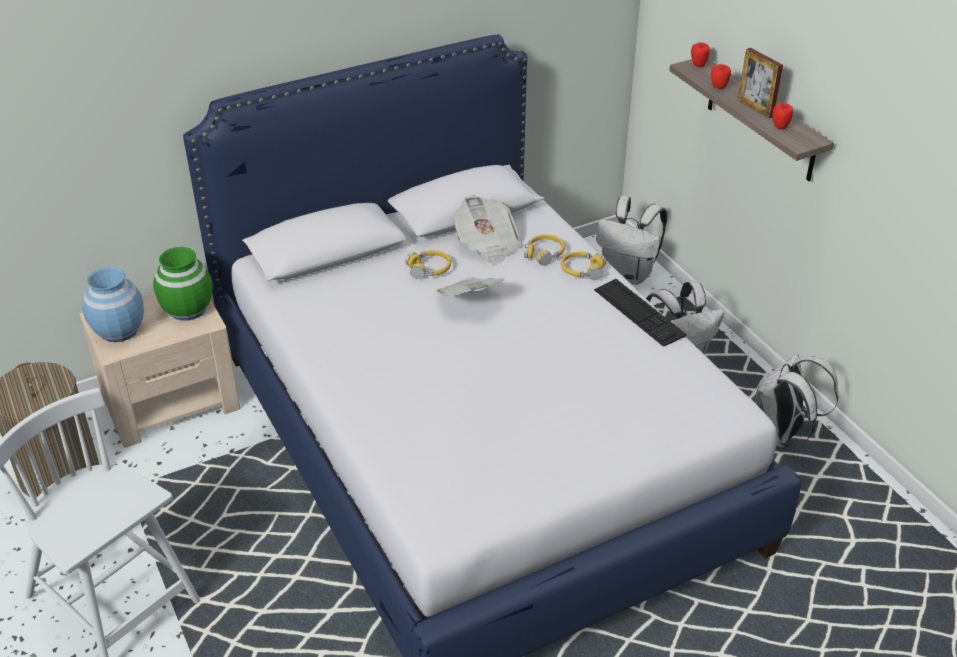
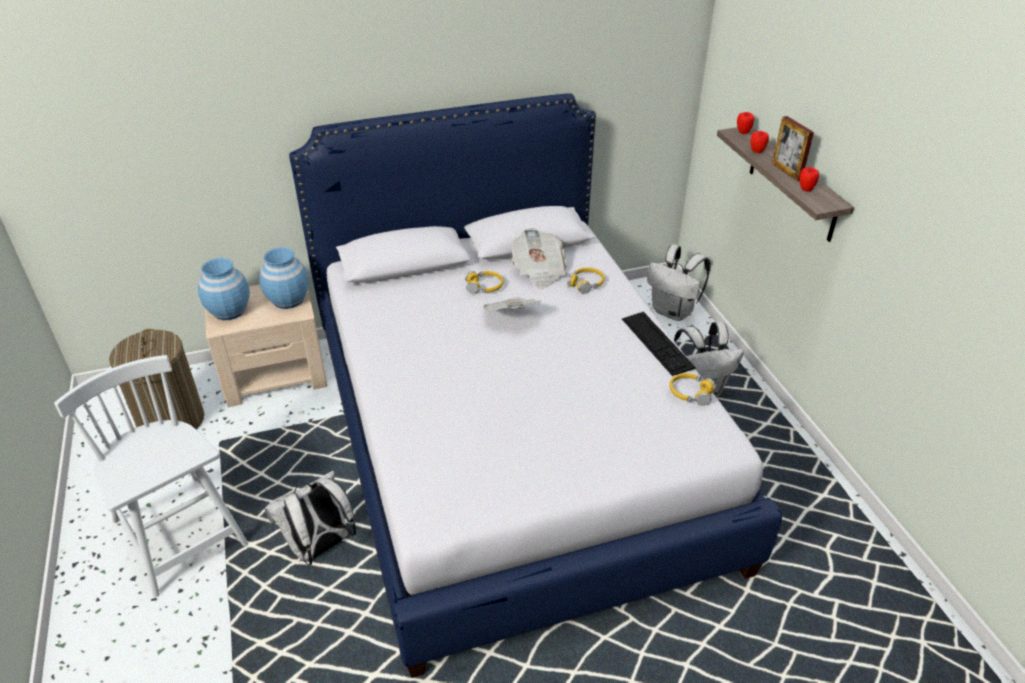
camera: 10 degrees right, 0 degrees up
green vase [153,247,213,321] -> blue vase [260,247,309,309]
yellow headphones [561,251,606,280] -> yellow headphones moved to [669,373,716,406]
white backpack [755,353,838,447] -> white backpack moved to [265,471,356,565]

